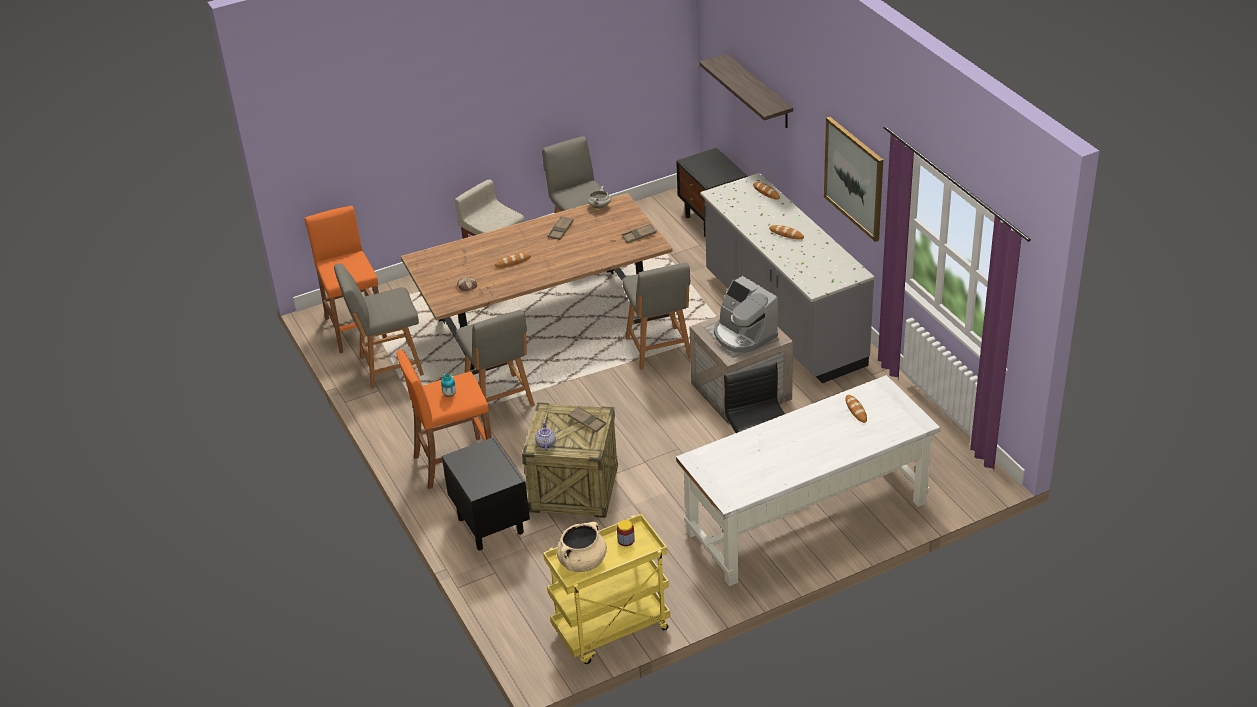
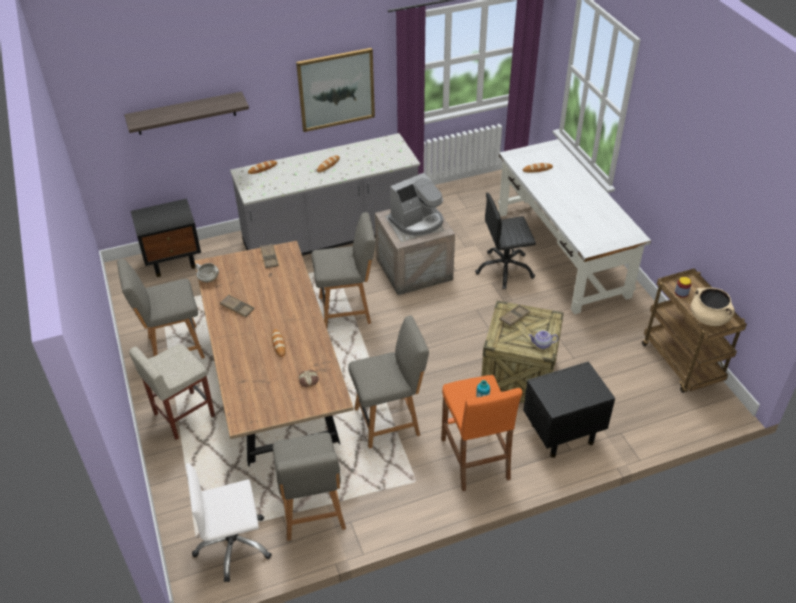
camera: 85 degrees left, 5 degrees up
orange stool [304,206,387,353] -> white office chair [186,463,272,582]
yellow cart [543,514,670,664] -> brown cart [642,269,747,393]

